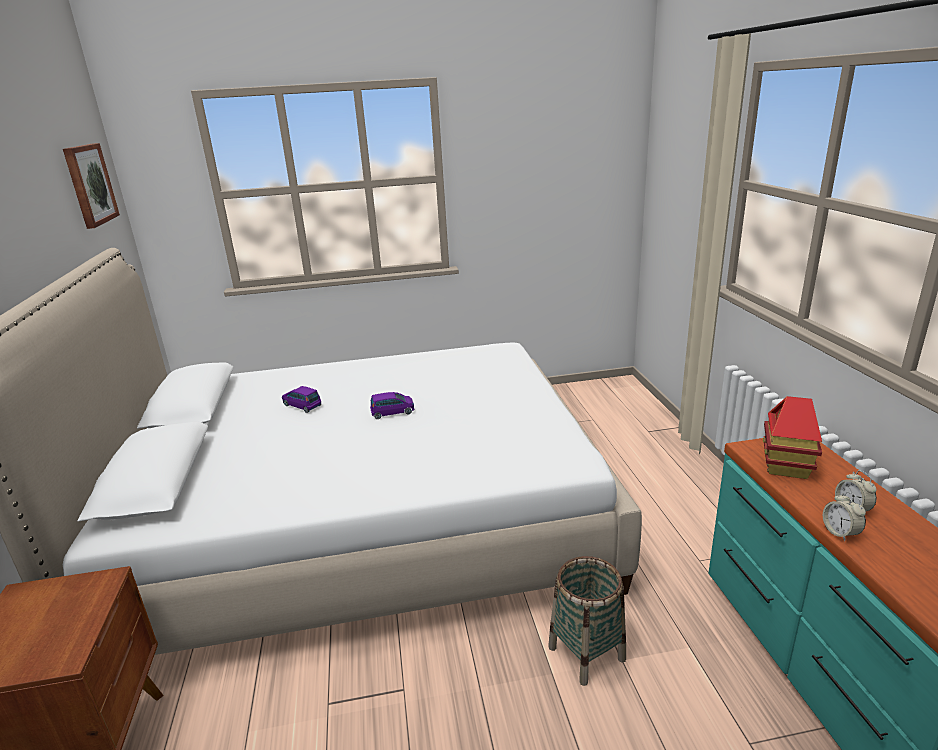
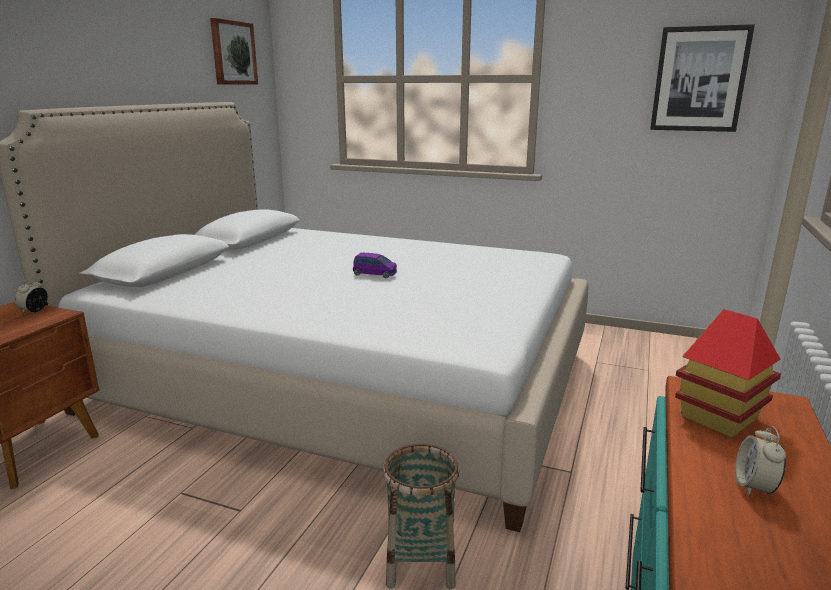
camera: 30 degrees right, 5 degrees down
purple toy car [282,386,321,413] -> none
alarm clock [823,492,866,541] -> alarm clock moved to [15,278,48,313]
none -> picture [650,24,755,132]

